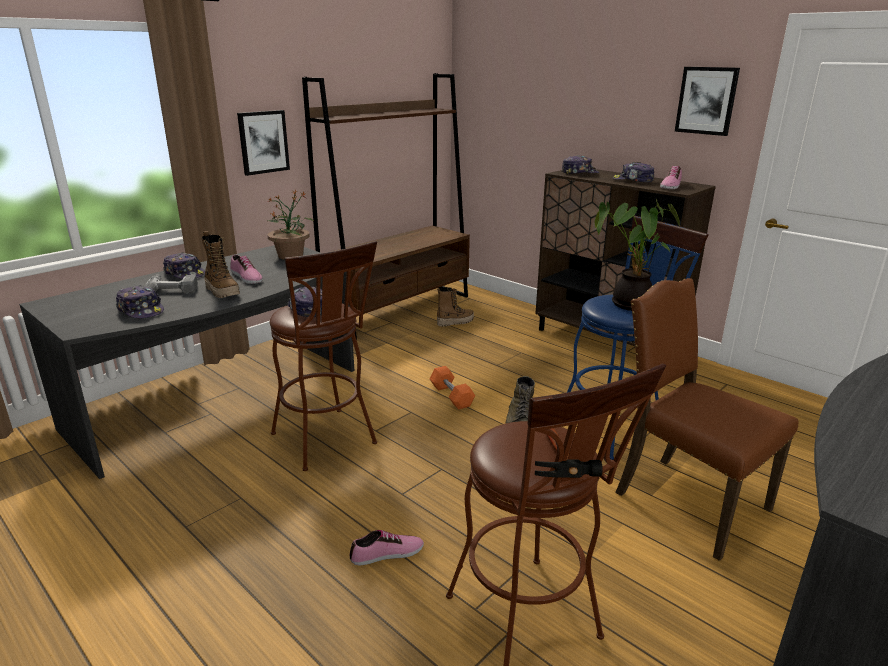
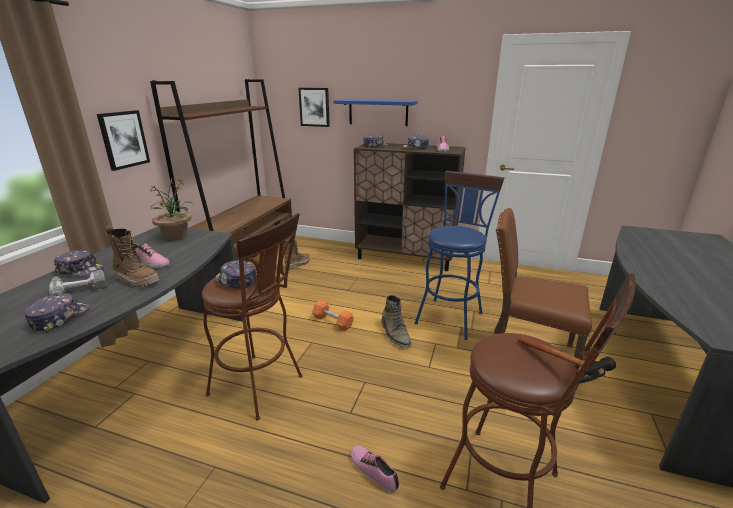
camera: 25 degrees left, 0 degrees up
cap [116,285,164,318] -> cap turned 90 degrees counterclockwise [24,293,91,333]
shoe [350,530,424,566] -> shoe turned 90 degrees counterclockwise [351,446,399,492]
potted plant [595,198,680,311] -> none
picture [675,67,740,136] -> picture moved to [298,88,330,127]
none -> blue shelf [333,99,418,126]

